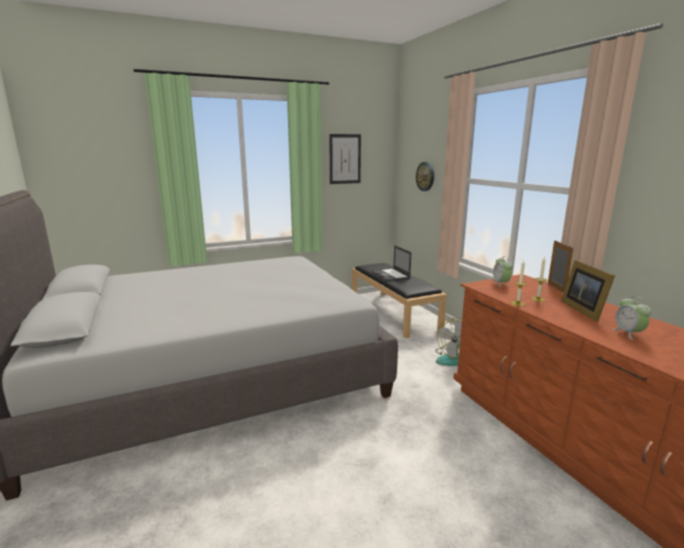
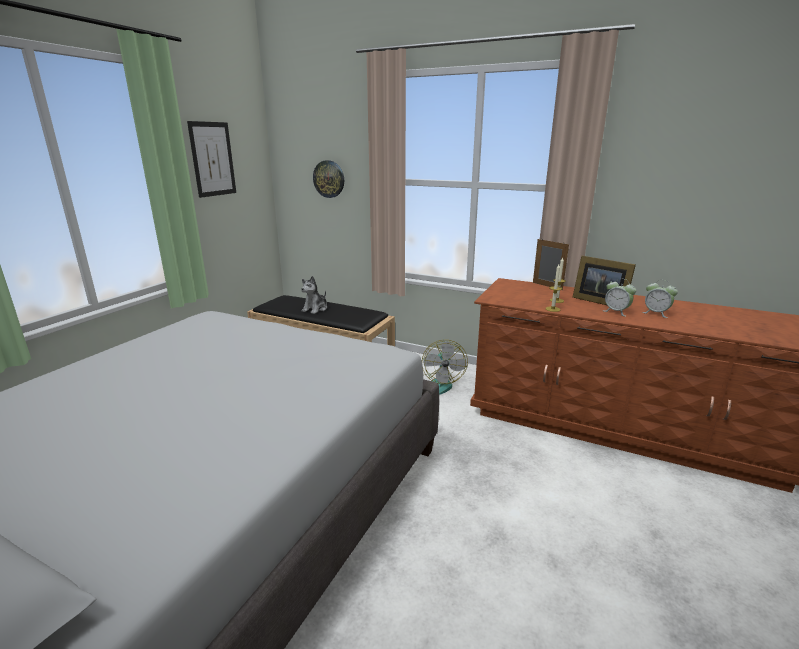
camera: 40 degrees left, 5 degrees up
laptop [372,245,411,281] -> plush toy [301,276,327,314]
alarm clock [492,256,513,287] -> alarm clock moved to [604,279,636,317]

